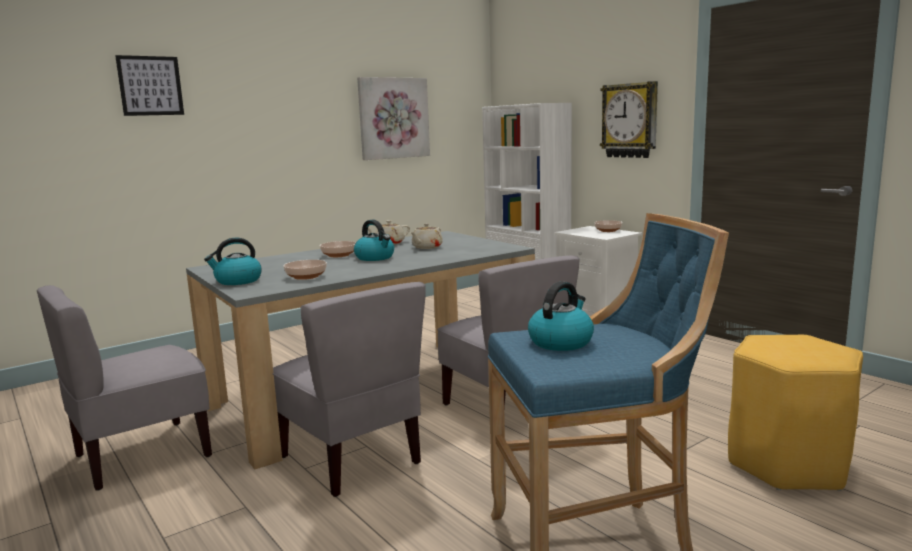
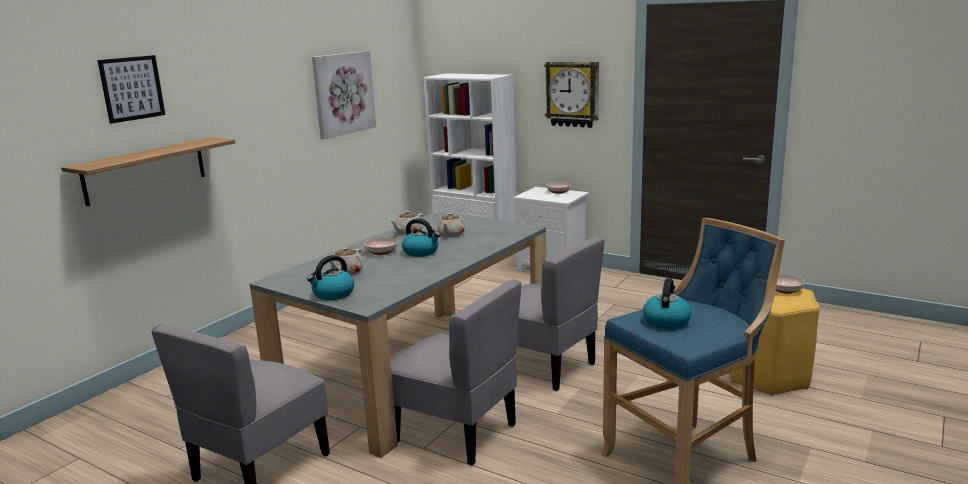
camera: 20 degrees left, 5 degrees up
bowl [284,260,327,280] -> bowl moved to [775,274,805,294]
none -> shelf [61,137,235,206]
none -> beige teapot [330,247,363,275]

